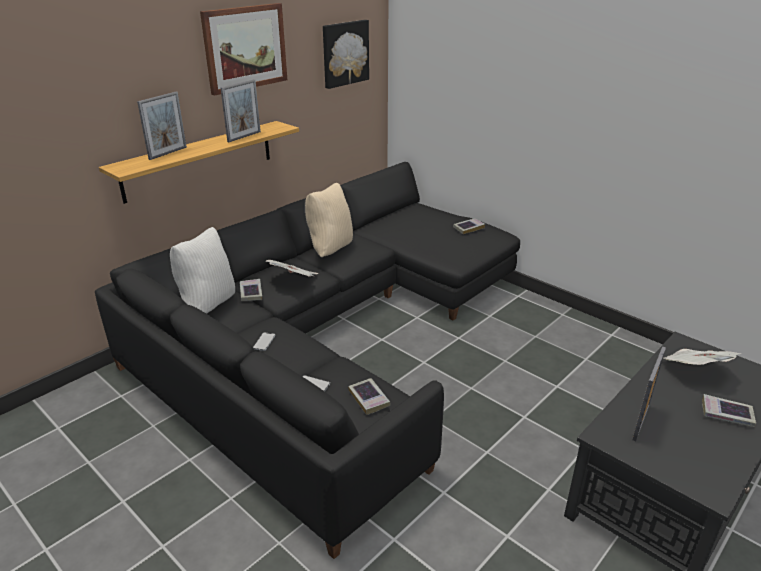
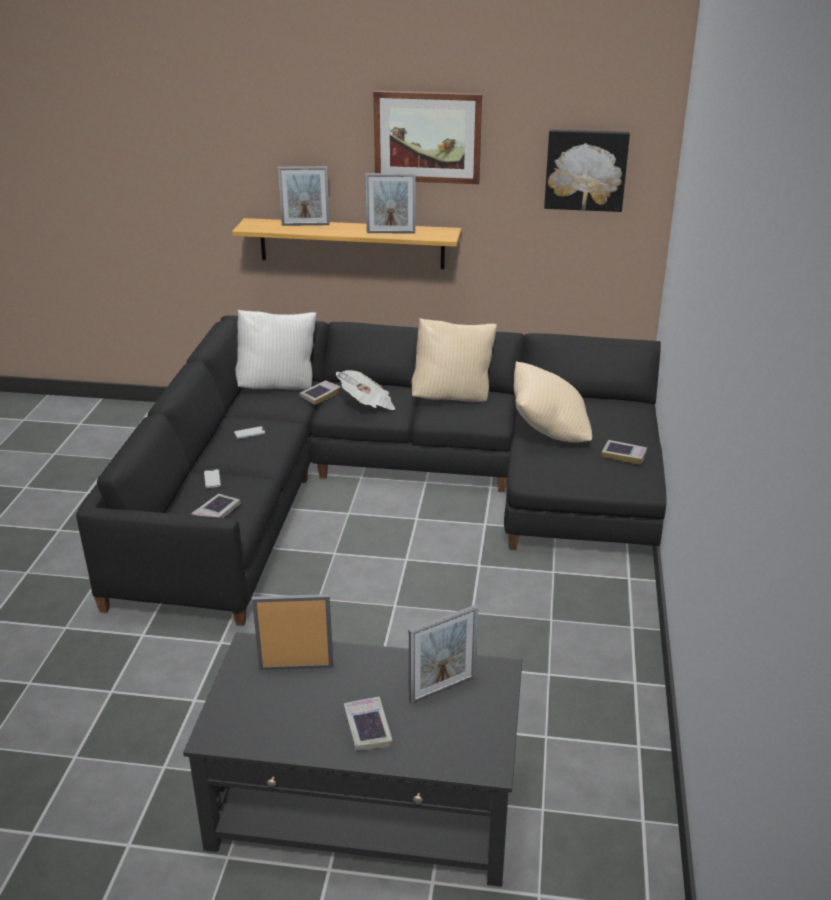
camera: 55 degrees right, 0 degrees up
newspaper [663,349,741,365] -> picture frame [409,605,478,704]
none -> beige pillow [514,361,592,442]

